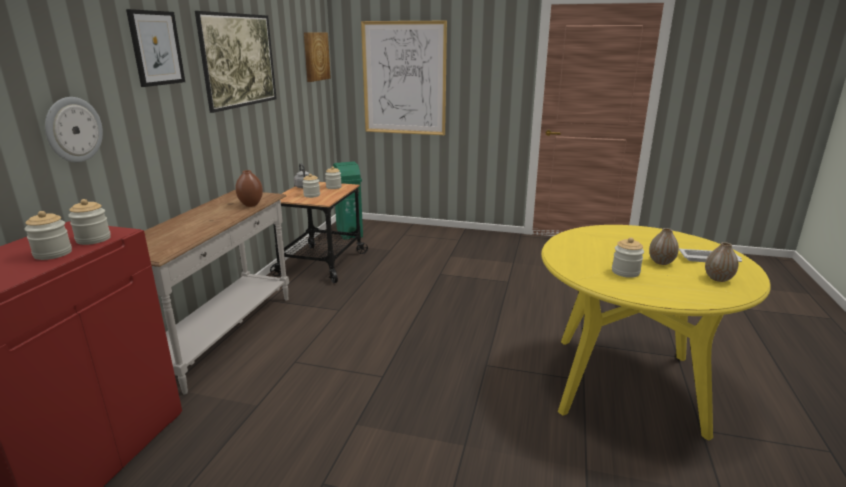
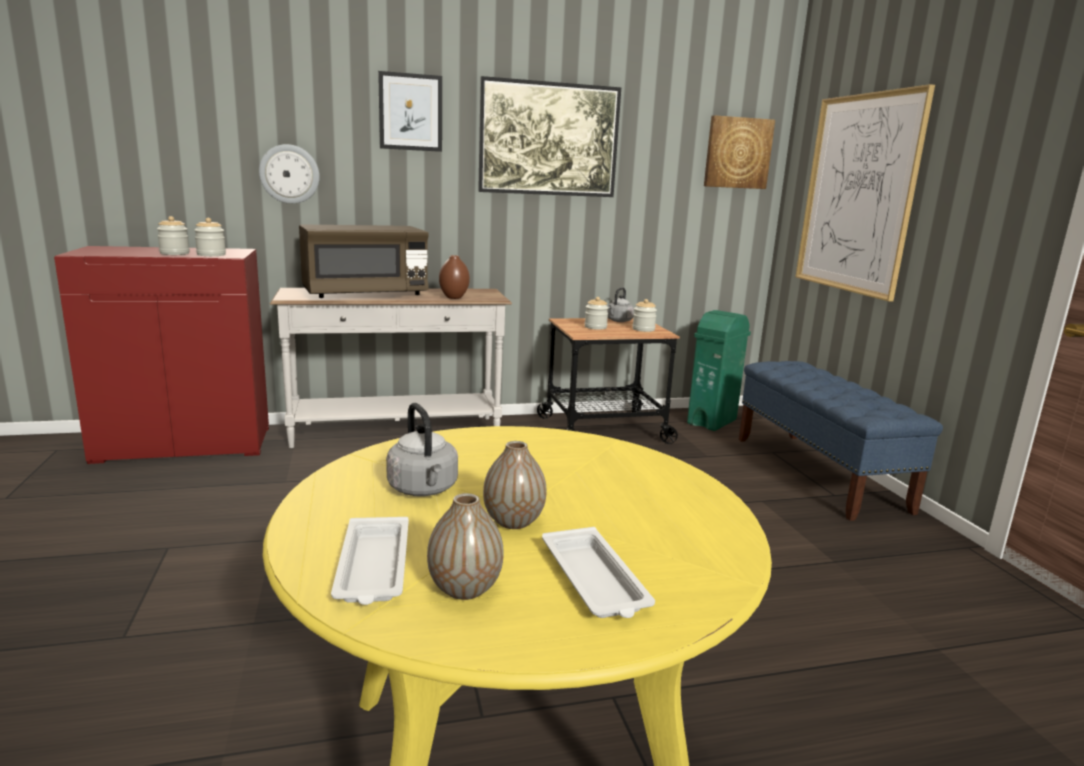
camera: 60 degrees right, 5 degrees down
jar [612,238,644,278] -> grey kettle [386,403,458,496]
none -> brown microwave [299,224,429,298]
none -> white tray [331,517,409,605]
none -> blue bench [739,361,943,521]

